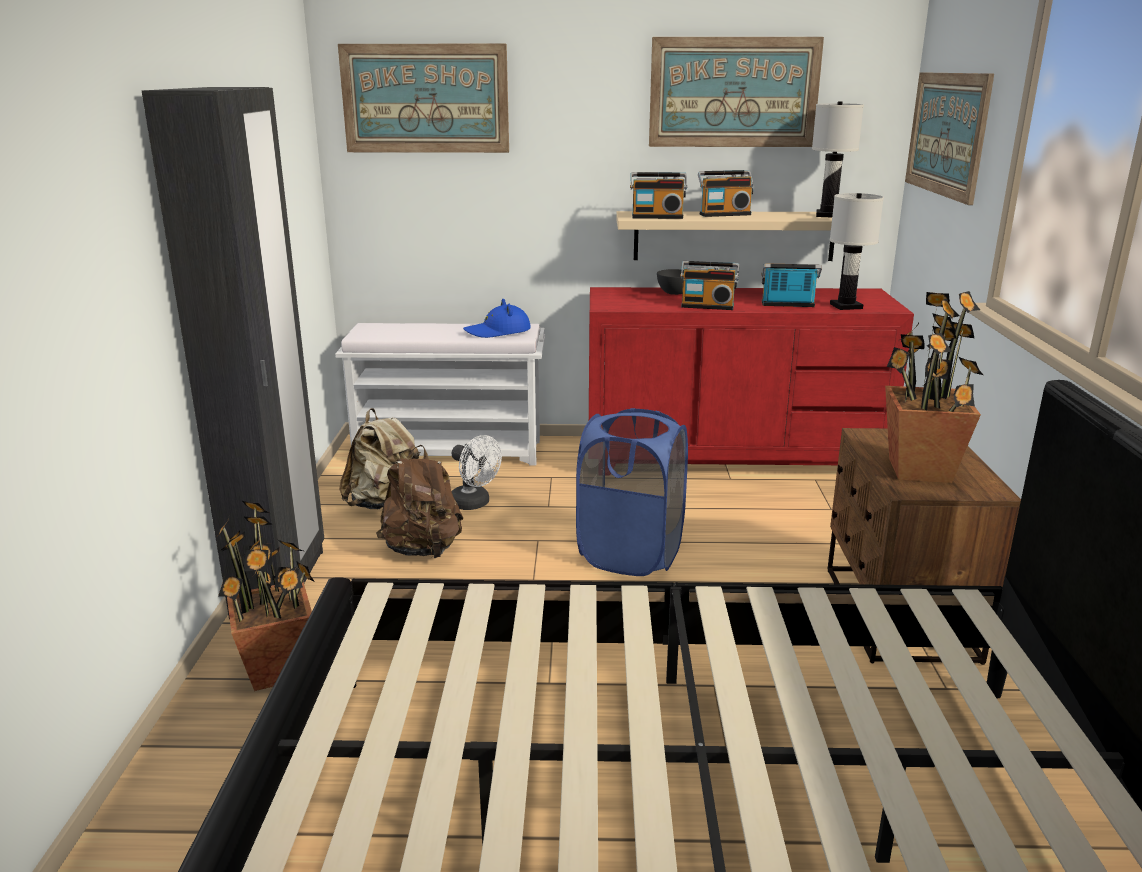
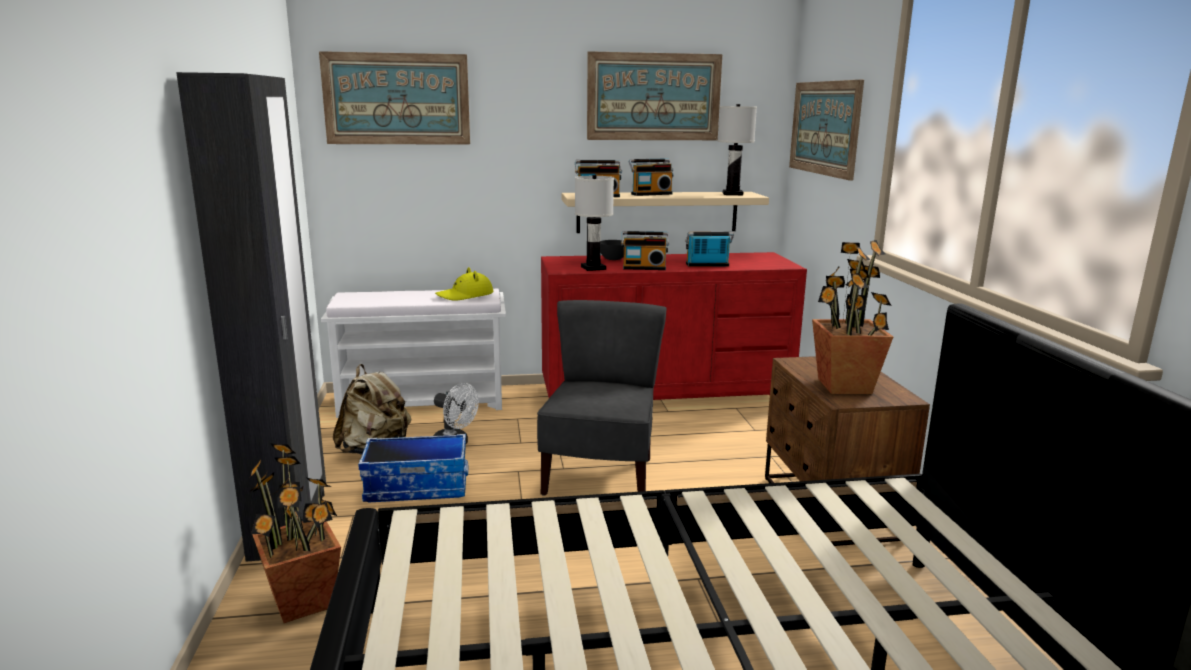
camera: 10 degrees left, 5 degrees down
brown backpack [376,445,463,558] -> storage box [358,434,468,502]
blue hat [463,299,531,338] -> yellow hat [435,267,493,300]
blue laundry basket [576,408,688,576] -> grey chair [537,300,667,496]
white table lamp [830,193,884,310] -> white table lamp moved to [575,175,614,271]

